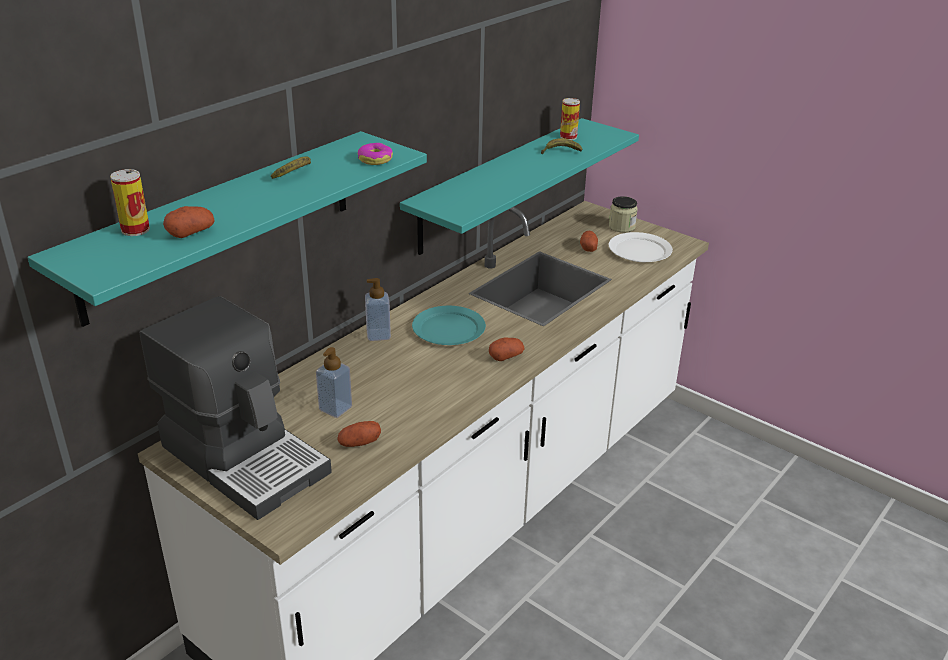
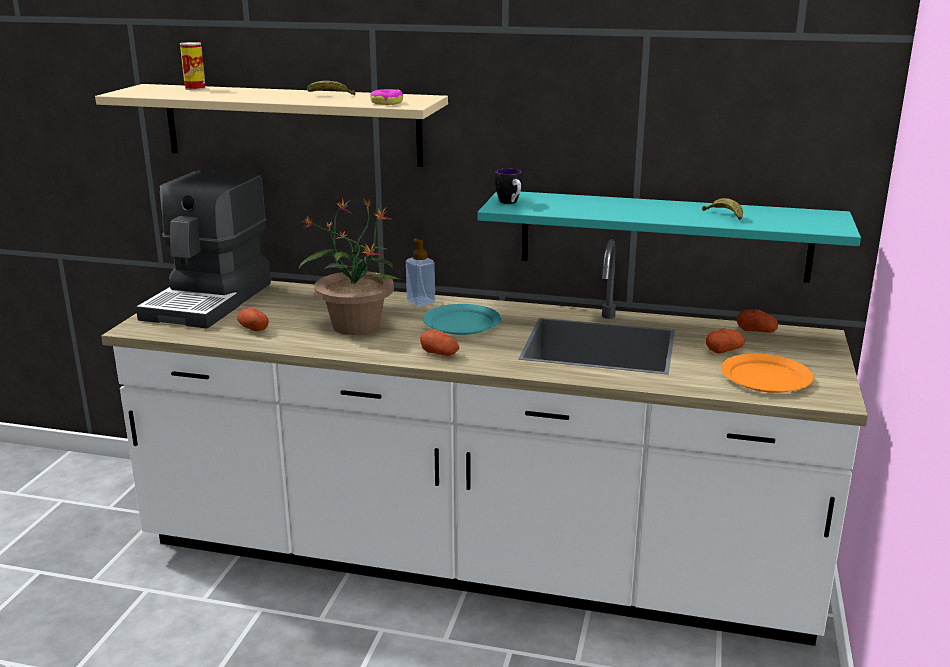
camera: 65 degrees right, 10 degrees down
turquoise shelf [27,131,427,327] -> beige shelf [95,84,448,167]
potato [163,206,215,238] -> potato moved to [737,310,778,333]
soap dispenser [316,347,352,418] -> none
can [560,98,580,140] -> none
jar [609,196,638,233] -> none
white plate [609,232,673,262] -> orange plate [721,354,814,393]
none -> potted plant [299,198,402,335]
none -> mug [495,169,522,204]

